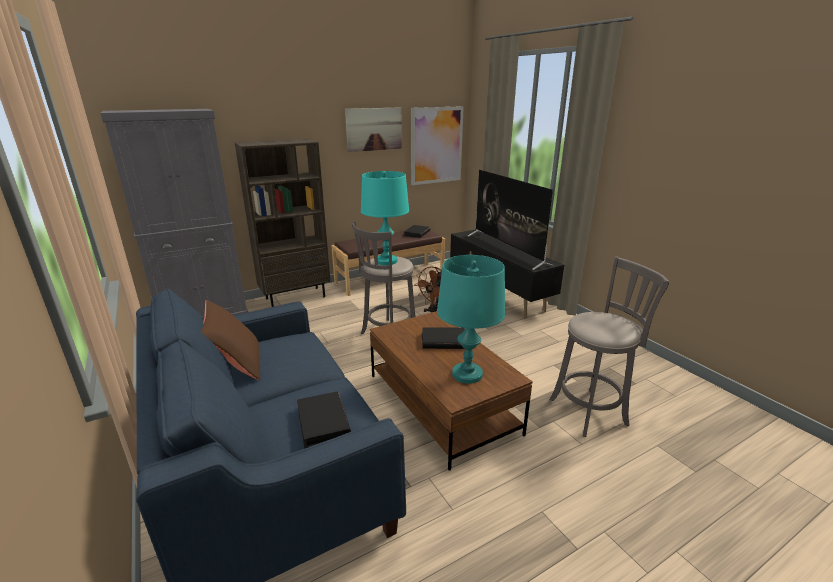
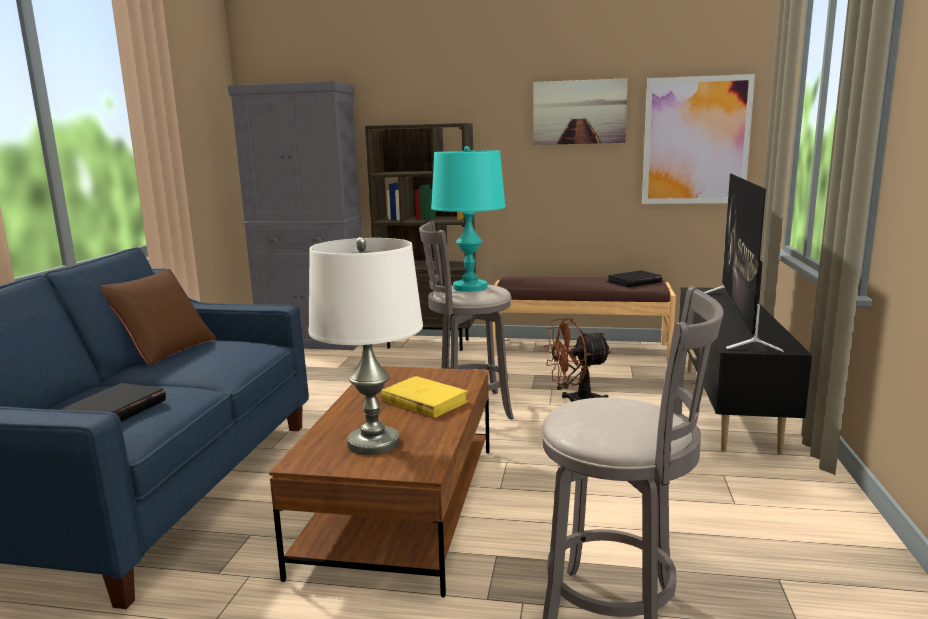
camera: 40 degrees right, 10 degrees down
black book [422,327,465,349] -> yellow book [381,376,469,418]
turquoise table lamp [437,255,505,384] -> white table lamp [309,237,423,455]

